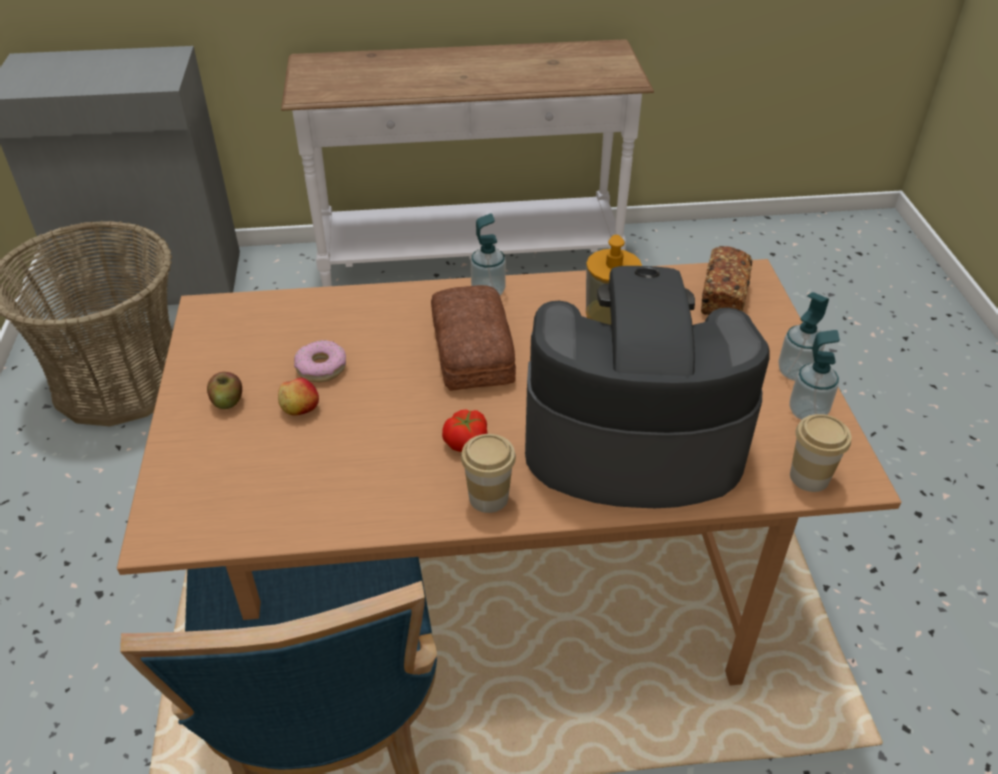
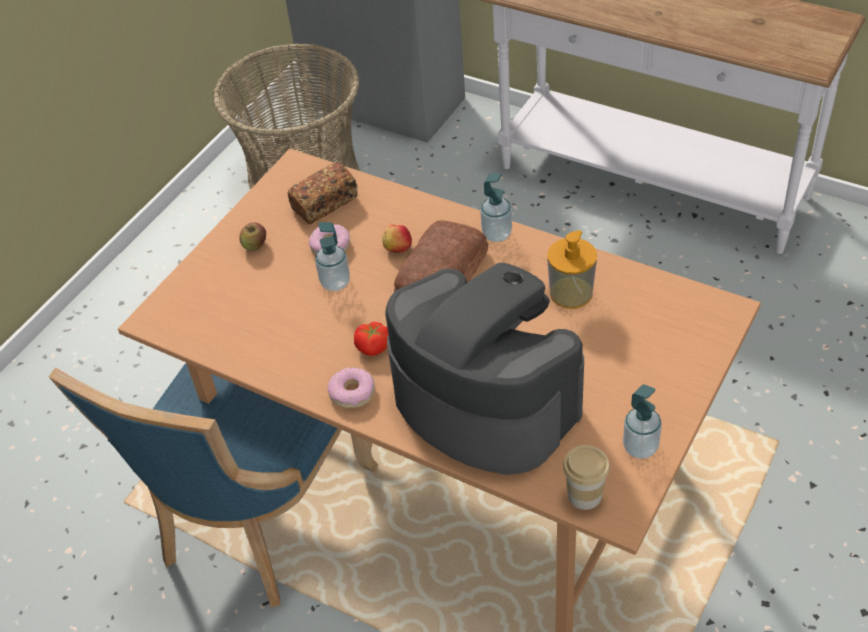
camera: 40 degrees right, 5 degrees up
apple [278,378,319,415] -> apple moved to [382,224,412,253]
cup [461,434,516,513] -> donut [327,367,375,409]
bread [701,246,752,315] -> bread moved to [288,162,358,224]
soap dispenser [778,292,829,381] -> soap dispenser moved to [315,222,350,291]

